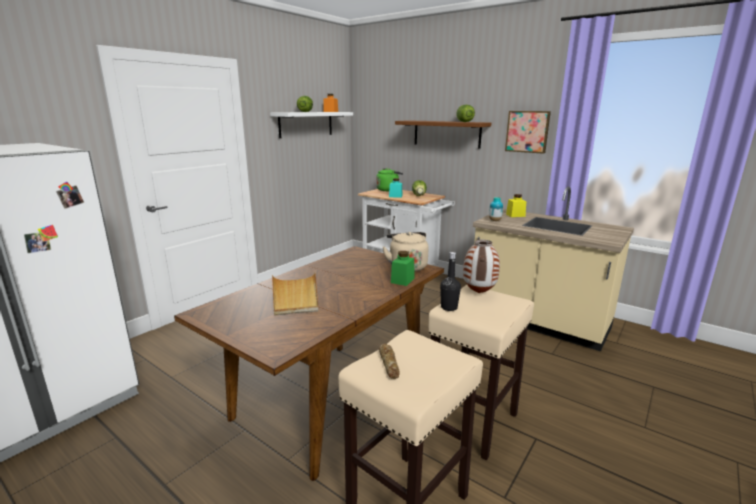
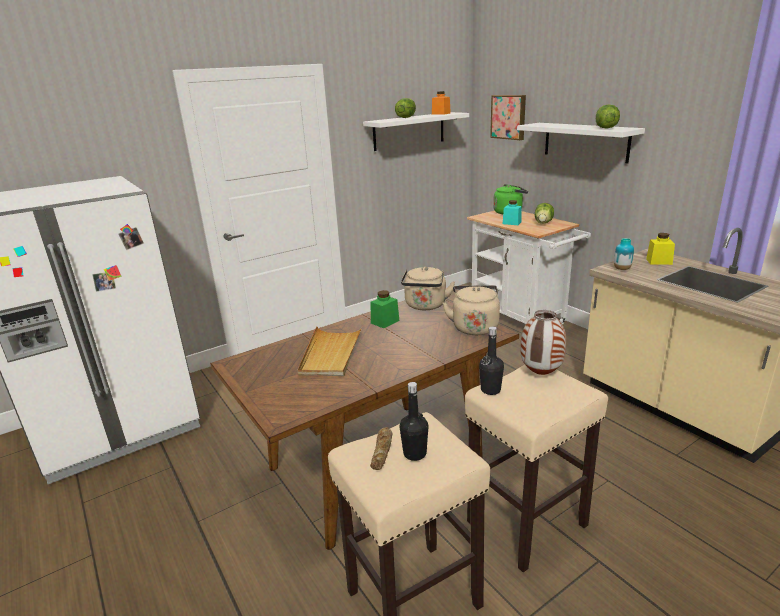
camera: 20 degrees right, 5 degrees up
green jar [391,251,414,286] -> green jar moved to [370,290,399,329]
brown shelf [395,120,491,148] -> white shelf [517,123,645,163]
picture [505,111,551,154] -> picture moved to [490,95,526,140]
none -> black bottle [400,382,428,461]
none -> beige kettle [401,267,455,310]

